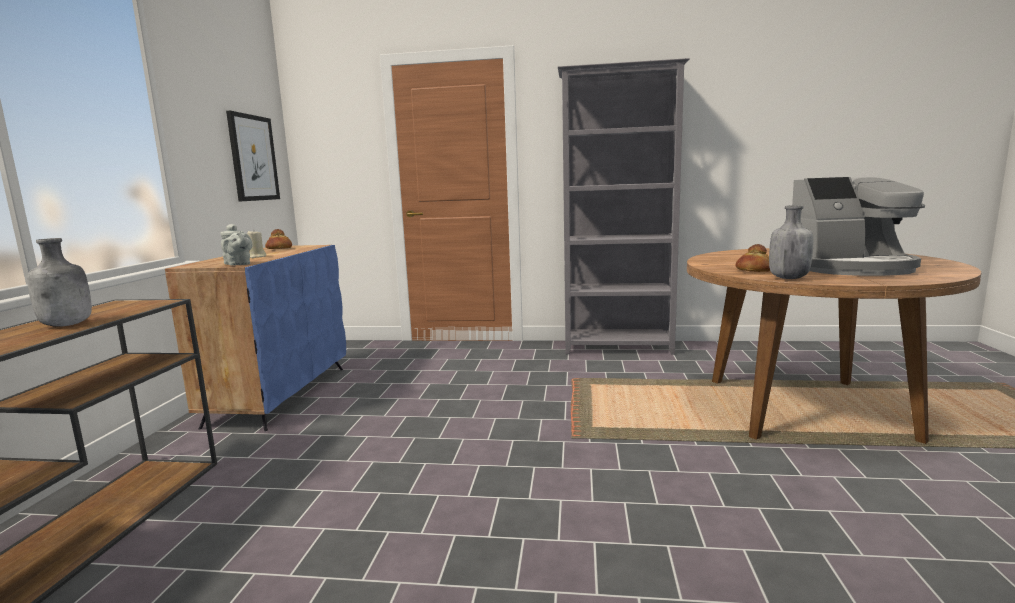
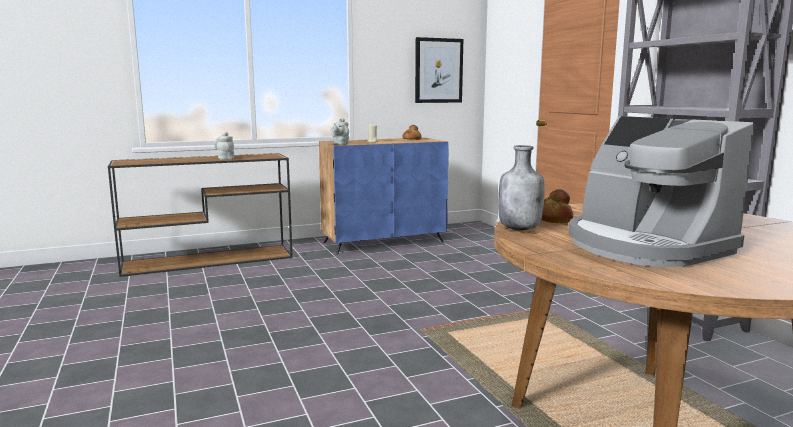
camera: 60 degrees right, 0 degrees up
grey bottle [27,238,92,327] -> grey teapot [214,131,234,160]

